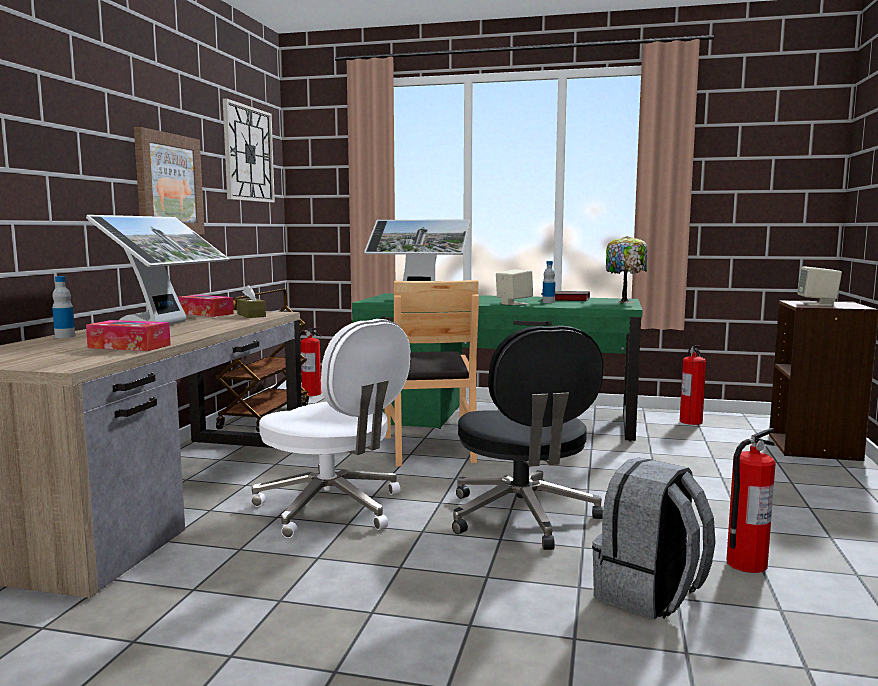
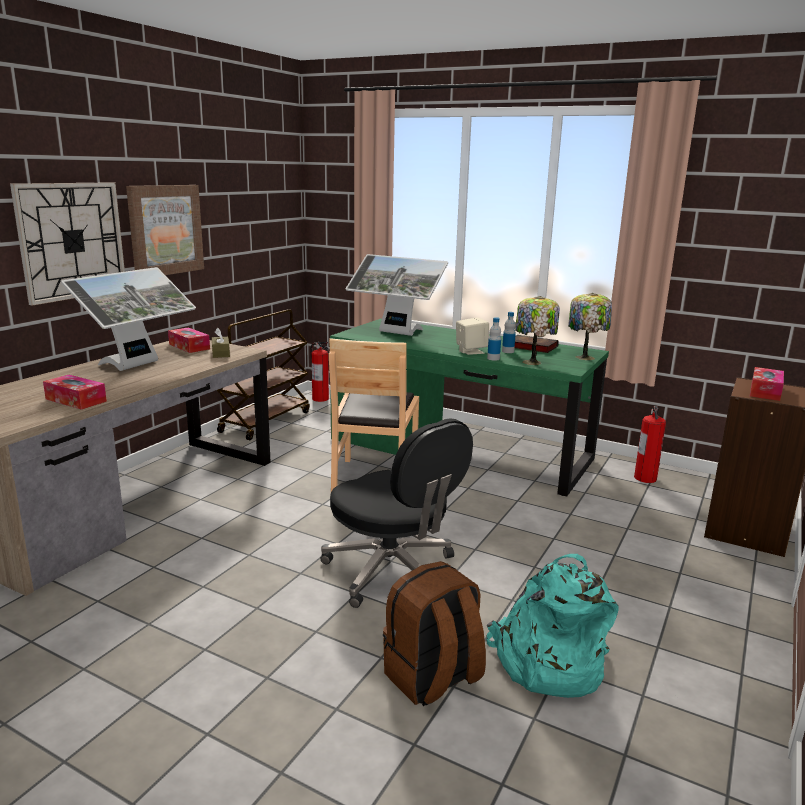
camera: 15 degrees right, 10 degrees up
bottle [52,276,75,338] -> bottle moved to [487,317,501,361]
wall clock [223,98,275,203] -> wall clock moved to [10,182,125,306]
white office chair [251,319,410,538] -> none
black office chair [452,325,603,550] -> black office chair turned 45 degrees counterclockwise [321,418,473,608]
grey backpack [592,458,716,620] -> brown backpack [383,561,486,706]
fire extinguisher [727,428,776,573] -> turquoise backpack [486,554,619,698]
beige speaker [797,266,842,306] -> tissue box [750,367,784,401]
none -> table lamp [515,296,560,365]

